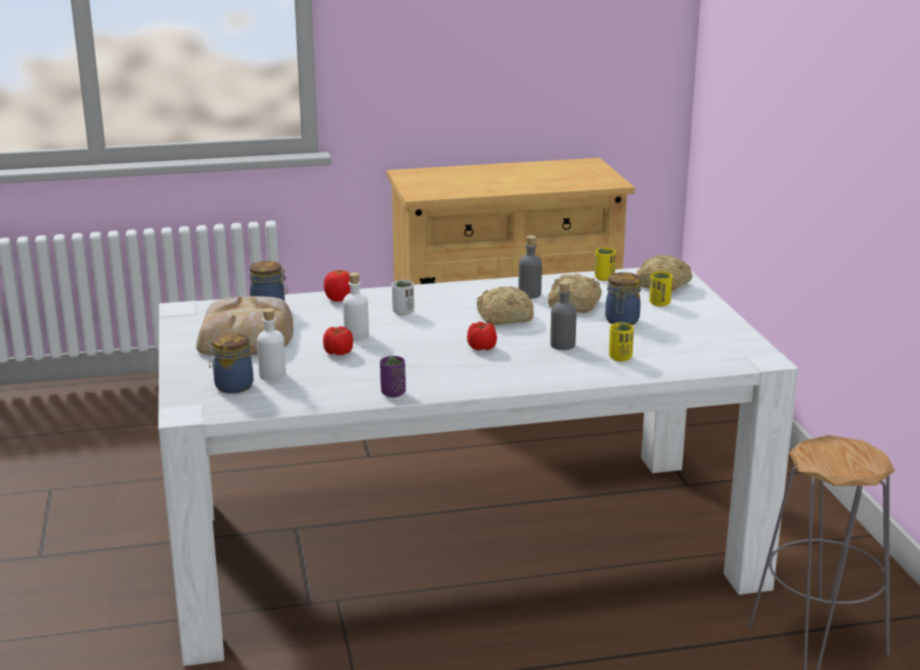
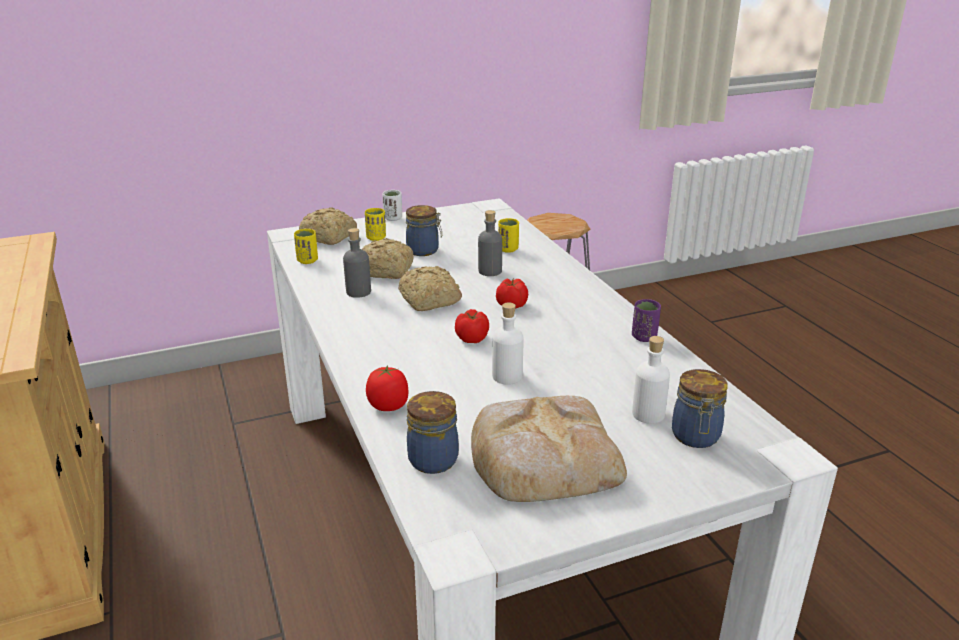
camera: 100 degrees left, 5 degrees up
tomato [323,326,353,355] -> tomato moved to [455,309,489,343]
white cup [392,280,414,316] -> white cup moved to [382,190,402,221]

